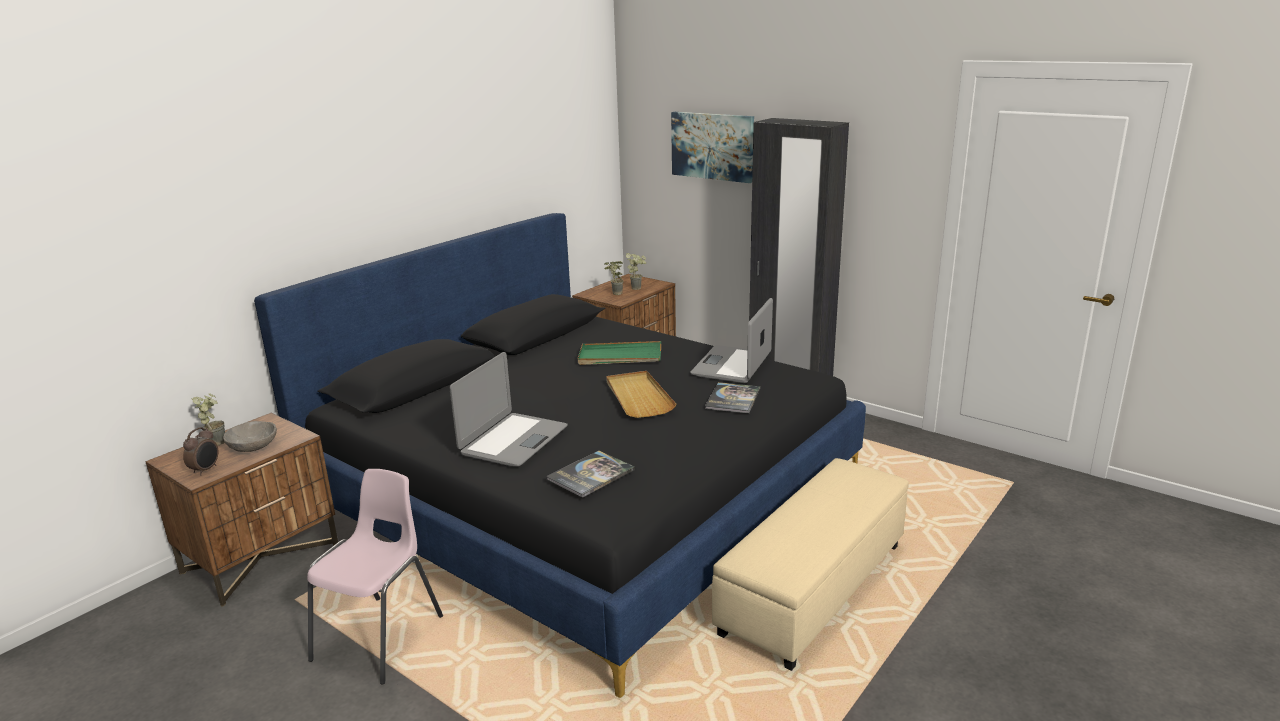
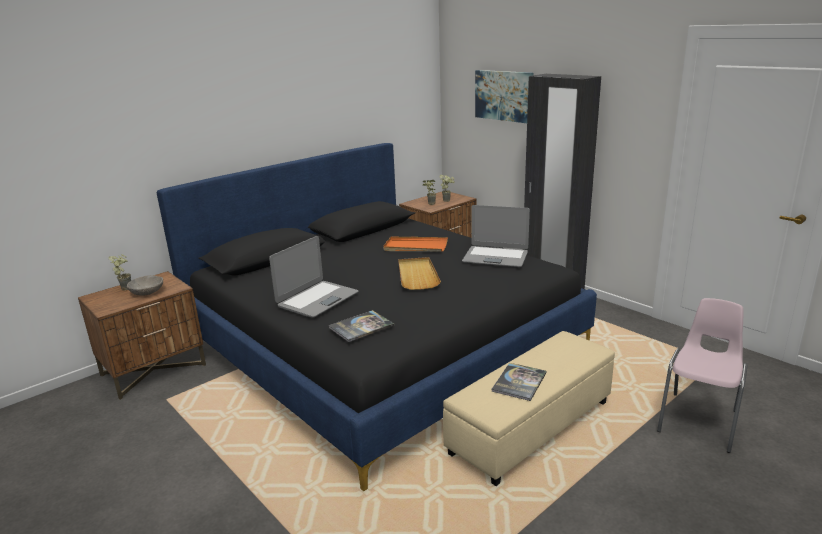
camera: 10 degrees right, 0 degrees up
alarm clock [183,427,218,476] -> none
pink chair [307,469,443,685] -> pink chair moved to [657,298,748,453]
green tray [578,341,661,365] -> orange tray [383,237,448,251]
laptop [690,298,773,383] -> laptop turned 105 degrees counterclockwise [462,205,530,267]
book [705,382,760,414] -> book moved to [491,363,546,401]

